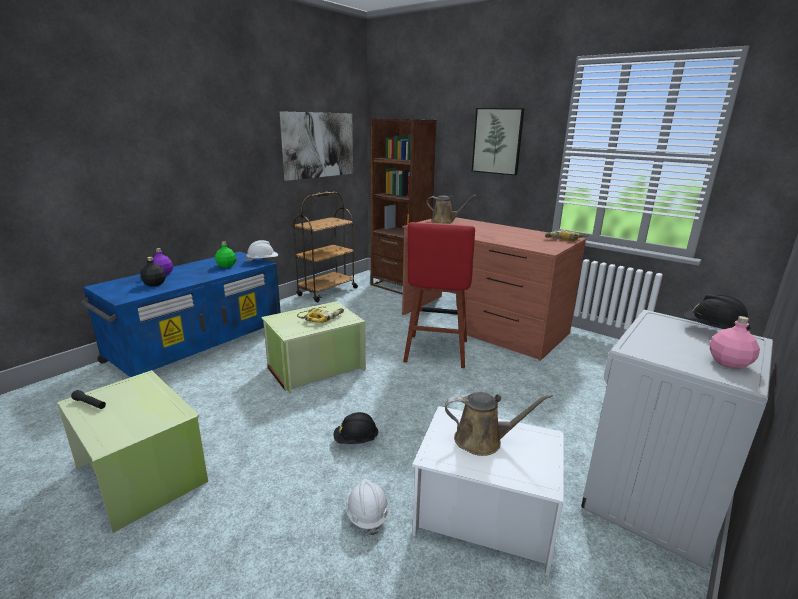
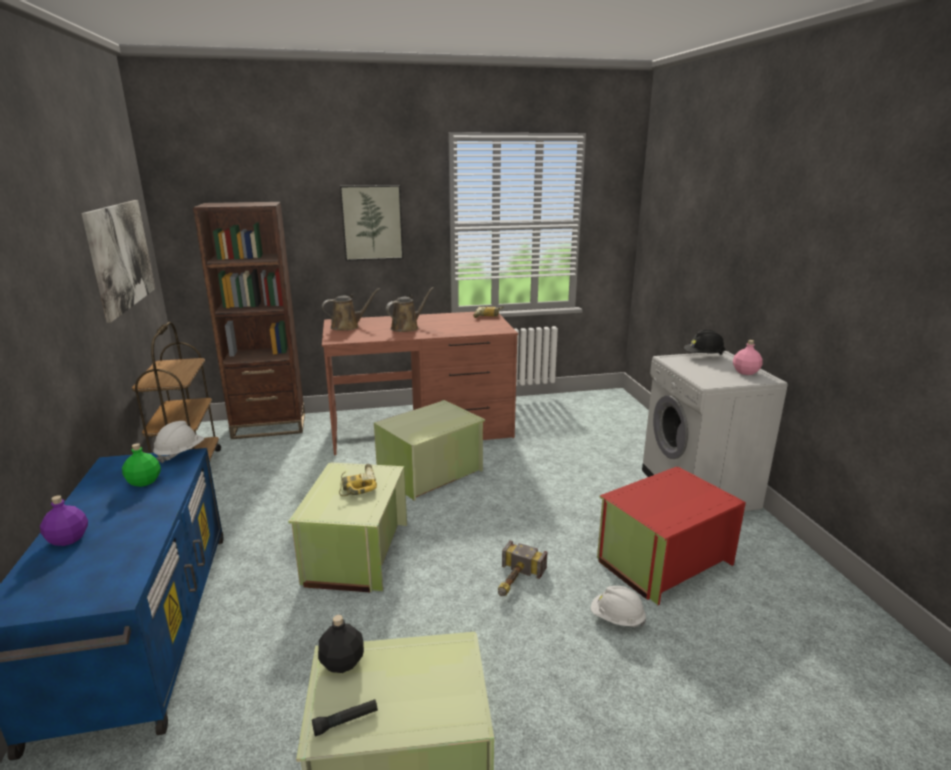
camera: 50 degrees left, 0 degrees up
black bottle [140,257,166,286] -> black bottle moved to [318,615,364,673]
black hard hat [334,412,379,444] -> hammer [498,540,548,596]
red stool [403,222,475,368] -> green storage box [374,400,485,501]
white storage box [412,406,563,576] -> red storage box [597,466,746,605]
brown watering can [445,392,553,456] -> brown watering can moved to [386,287,434,332]

